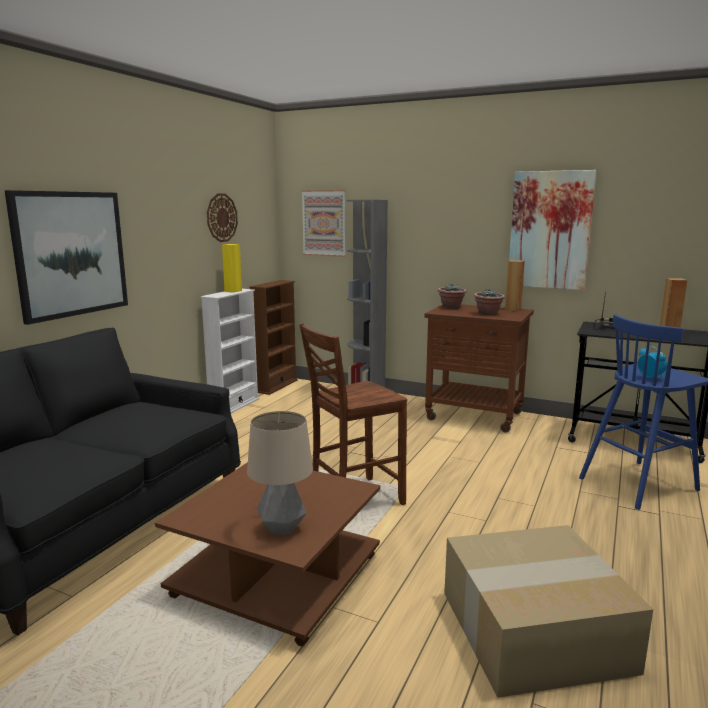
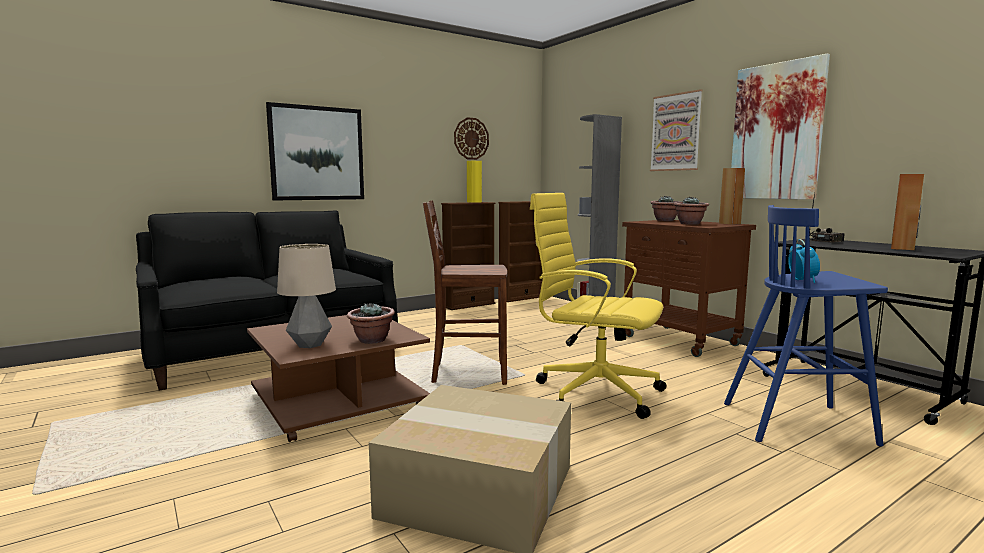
camera: 30 degrees right, 5 degrees down
white bookcase [201,289,259,413] -> brown bookcase [441,202,496,310]
picture [301,190,346,257] -> picture moved to [650,89,703,171]
none -> potted plant [347,303,395,344]
none -> yellow office chair [530,193,666,419]

